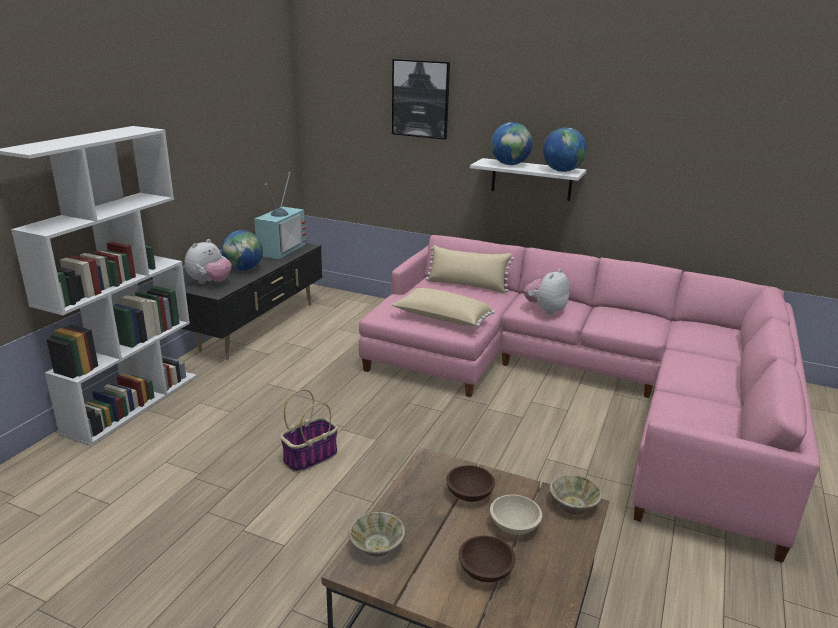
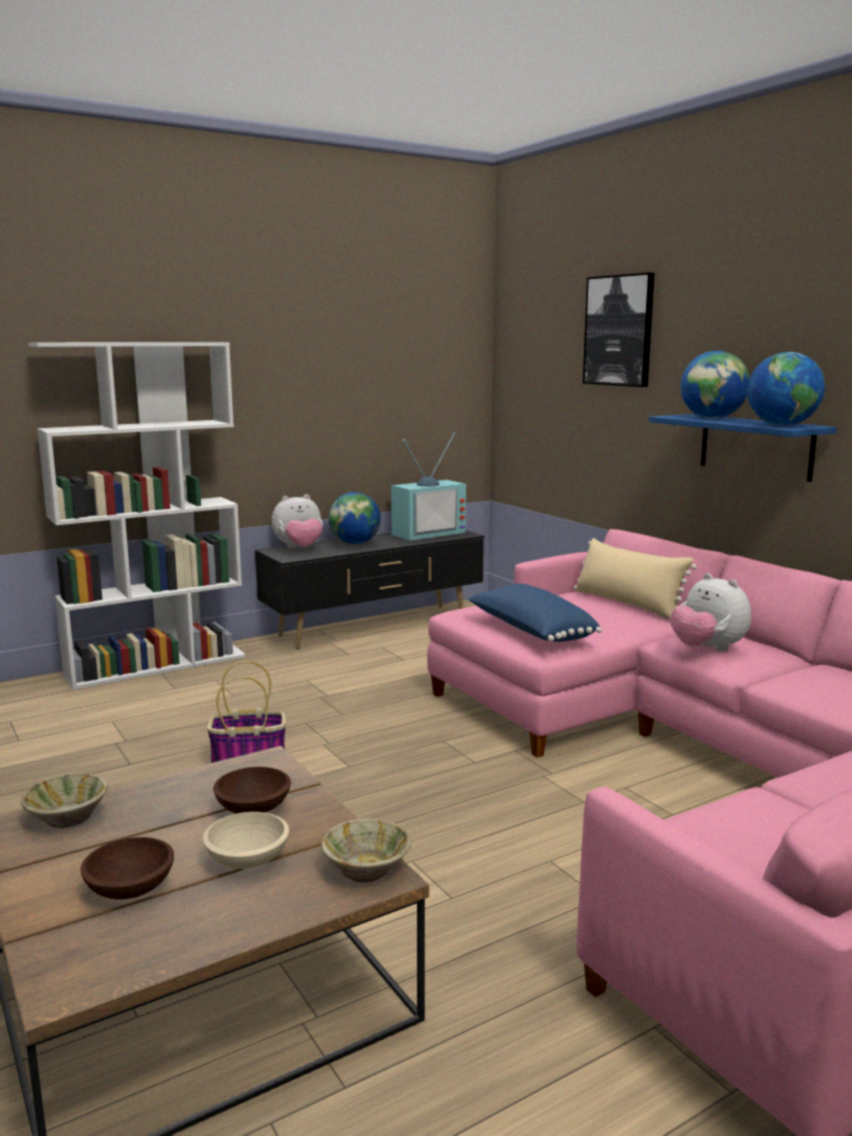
camera: 35 degrees right, 10 degrees down
beige pillow [392,288,495,327] -> blue pillow [468,584,602,642]
white shelf [470,158,586,201] -> blue shelf [648,414,837,482]
plush toy [524,269,570,315] -> plush toy turned 105 degrees counterclockwise [670,573,751,651]

